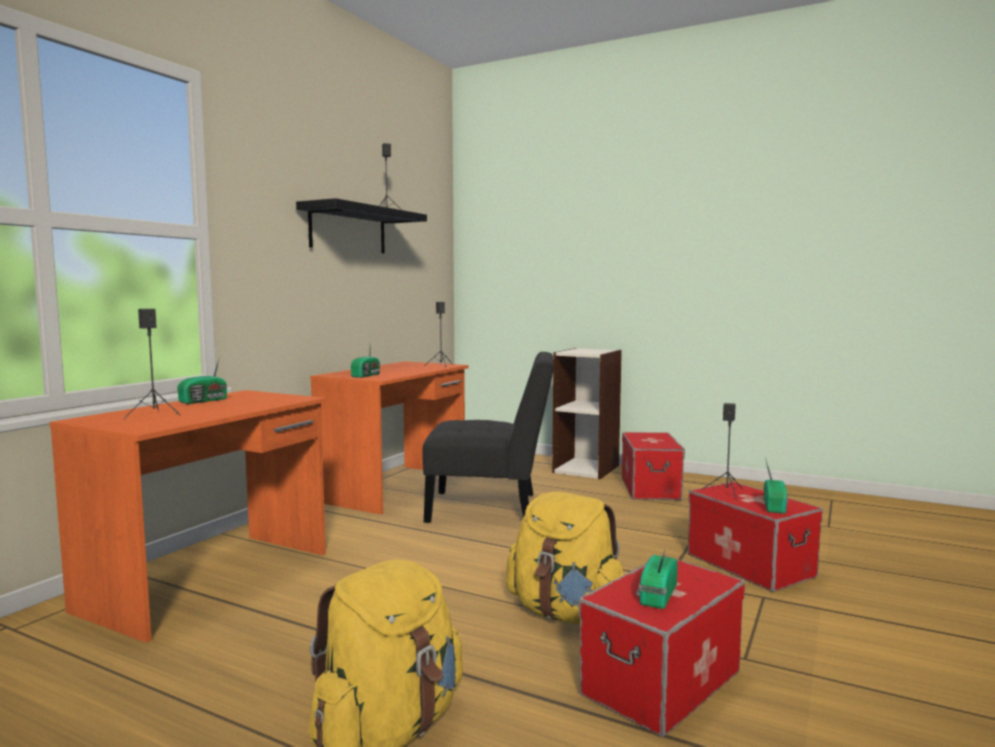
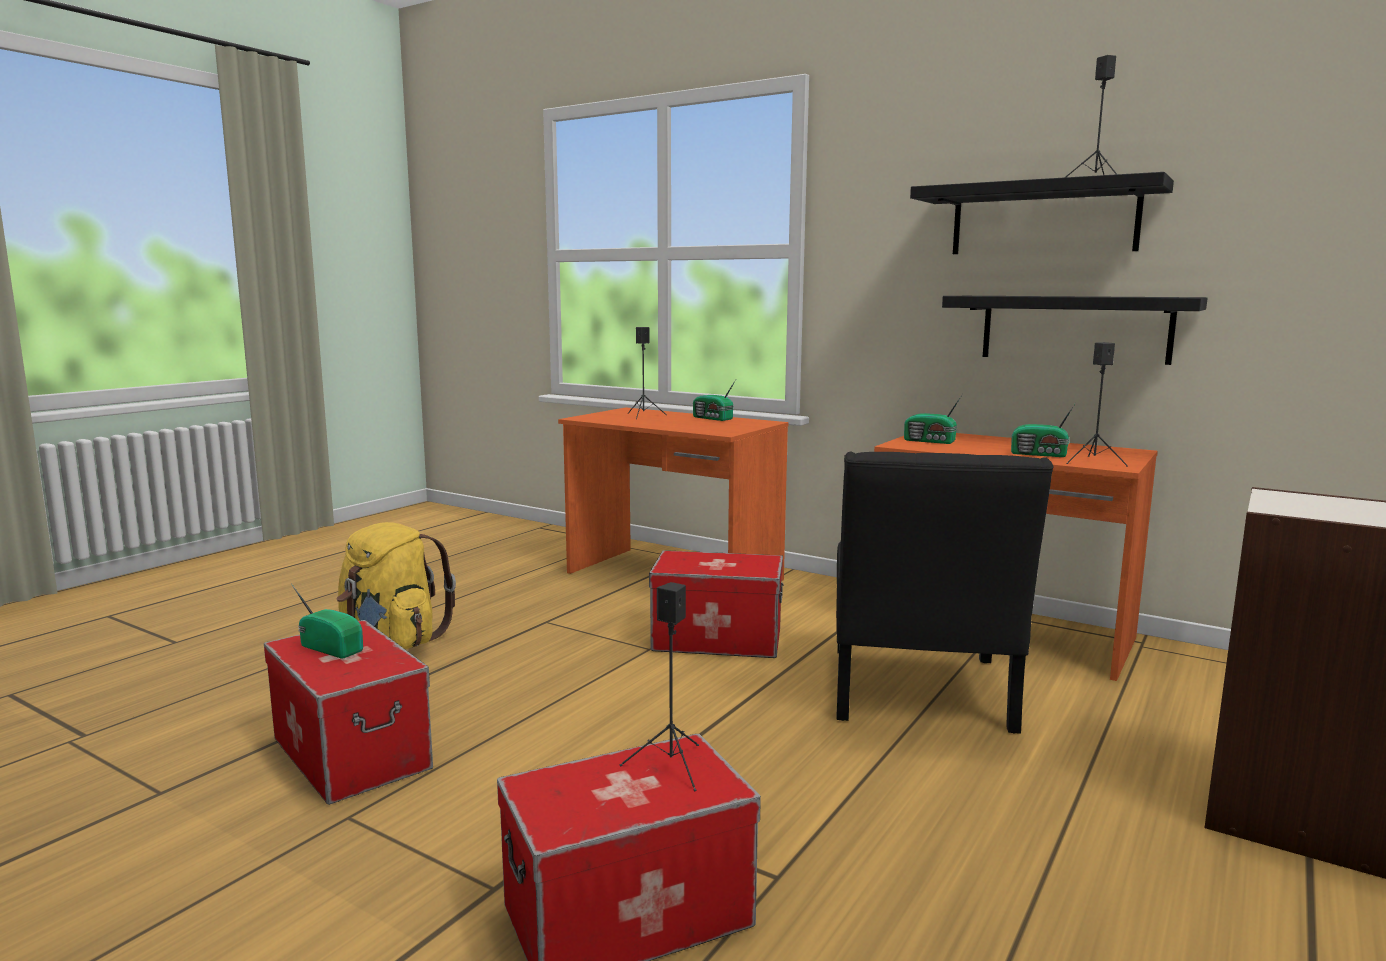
camera: 95 degrees right, 5 degrees up
yellow backpack [506,491,624,624] -> none
storage box [622,432,685,500] -> storage box moved to [649,550,784,658]
radio [763,457,788,514] -> radio moved to [1011,404,1075,457]
none -> black shelf [942,296,1208,365]

